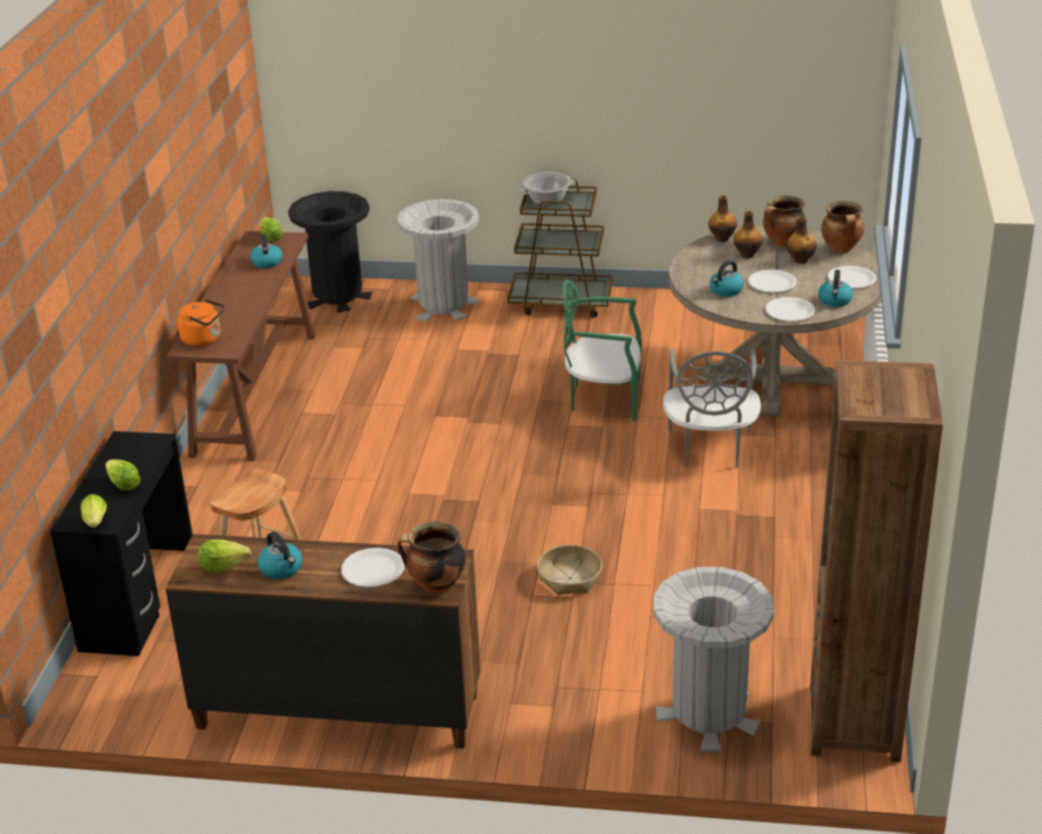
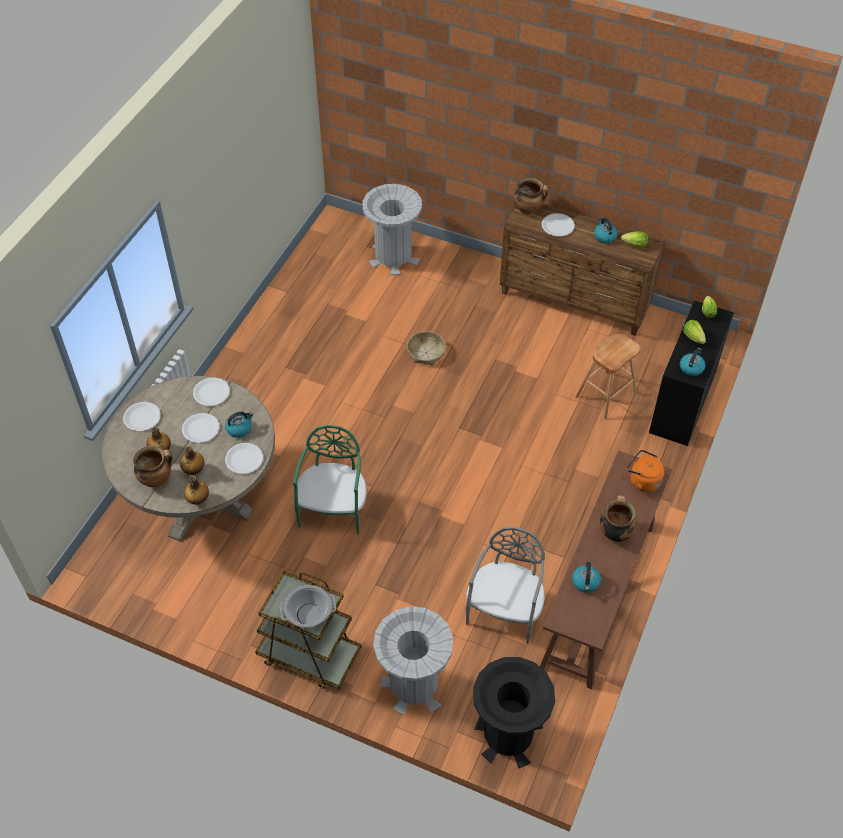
camera: 165 degrees left, 20 degrees up
lettuce [260,217,283,242] -> none
green chair [563,280,642,421] -> green chair turned 105 degrees counterclockwise [293,425,367,535]
grey chair [663,349,761,468] -> grey chair moved to [466,527,545,644]
brown bookcase [810,360,943,762] -> none
kettle [818,270,853,307] -> kettle moved to [680,348,705,376]
cooking pot [821,201,864,253] -> cooking pot moved to [600,495,637,542]
none -> white plate [225,443,263,474]

